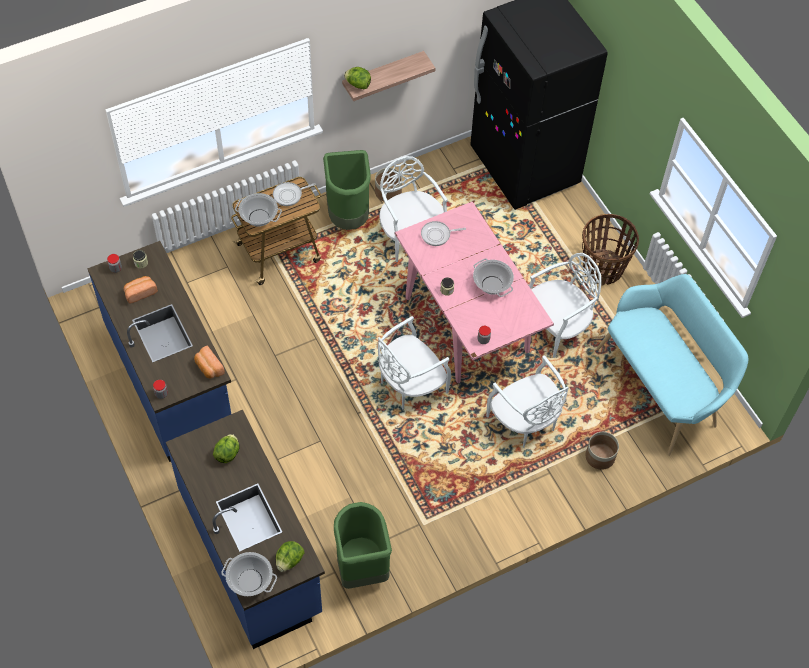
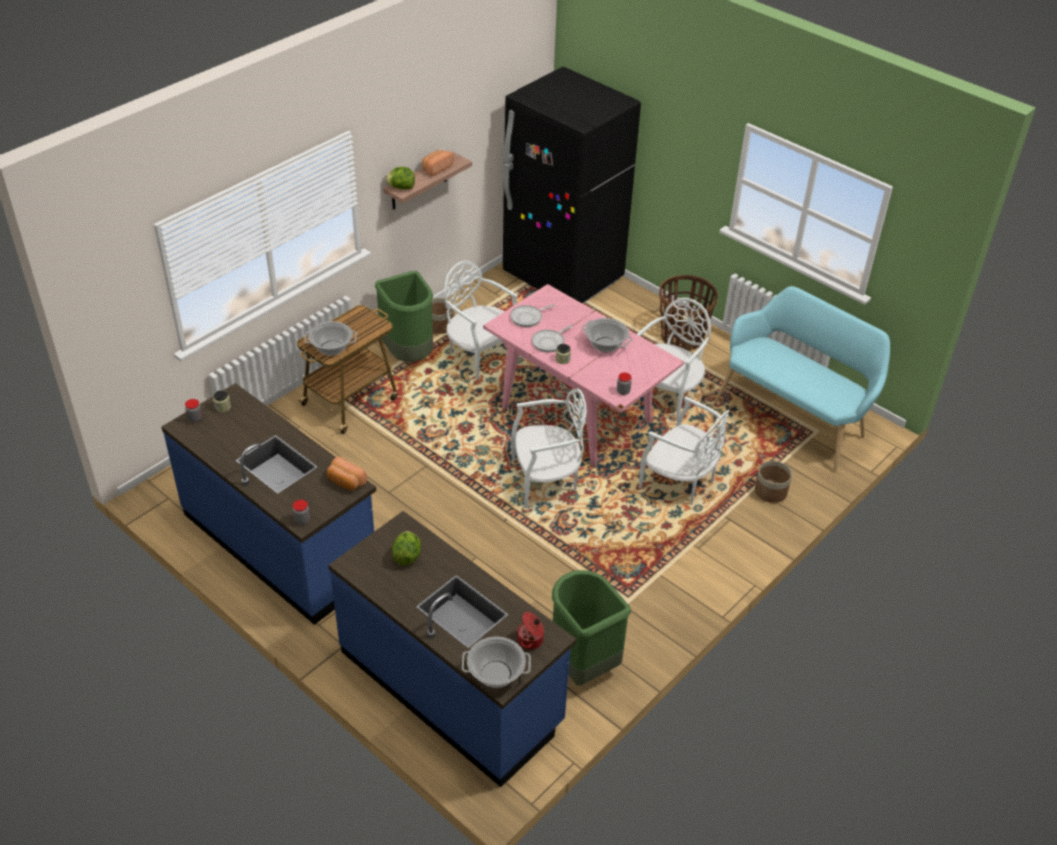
camera: 20 degrees left, 15 degrees down
bread [124,276,158,303] -> bread moved to [422,150,453,176]
frying pan [273,182,316,206] -> frying pan moved to [532,325,573,352]
lettuce [275,541,305,572] -> cooking pot [516,612,544,650]
white chair [378,316,452,409] -> white chair turned 135 degrees counterclockwise [511,389,587,508]

